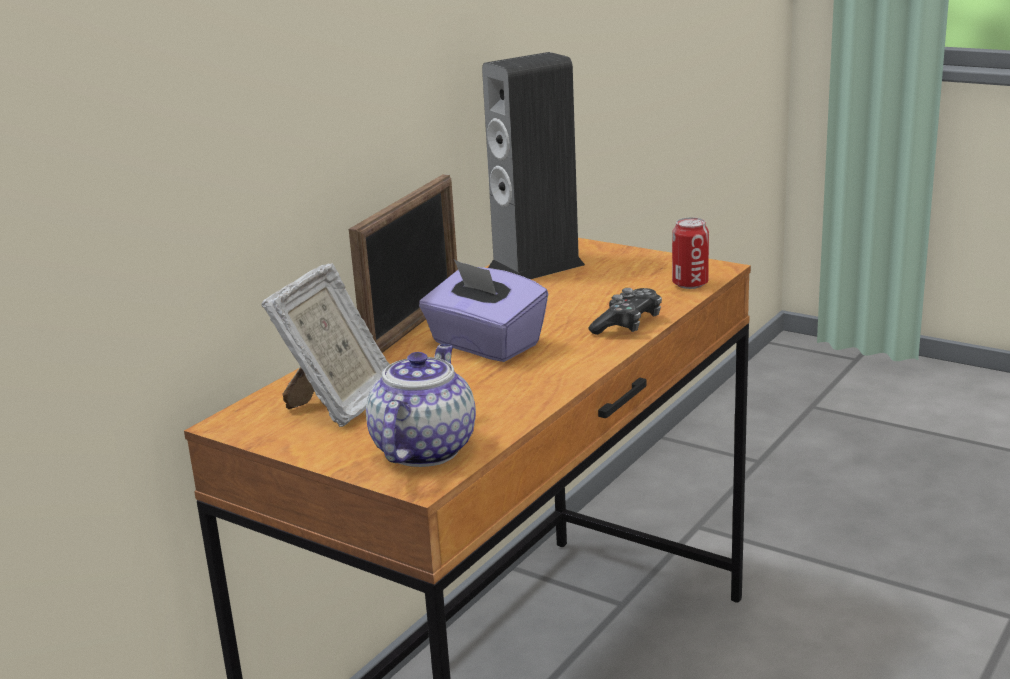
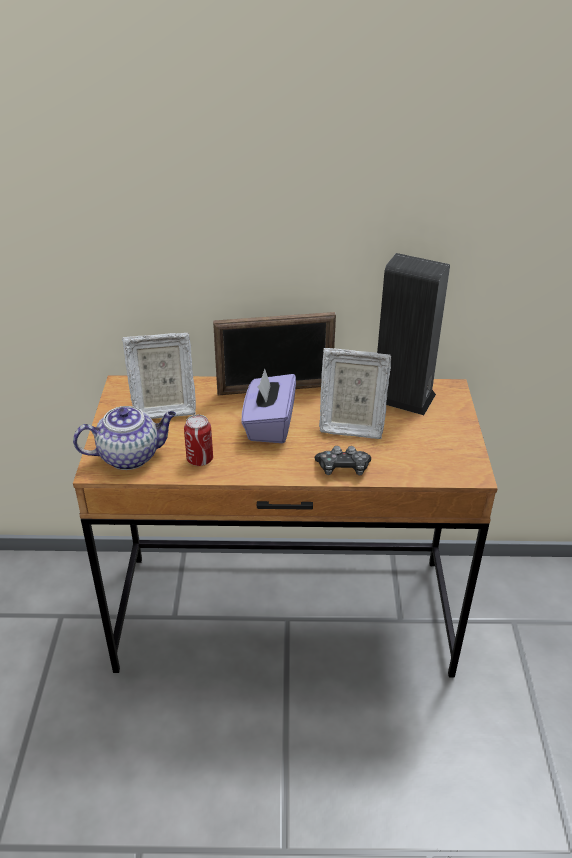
camera: 55 degrees right, 15 degrees up
can [672,217,709,289] -> can moved to [184,415,213,466]
none -> picture frame [319,348,391,439]

